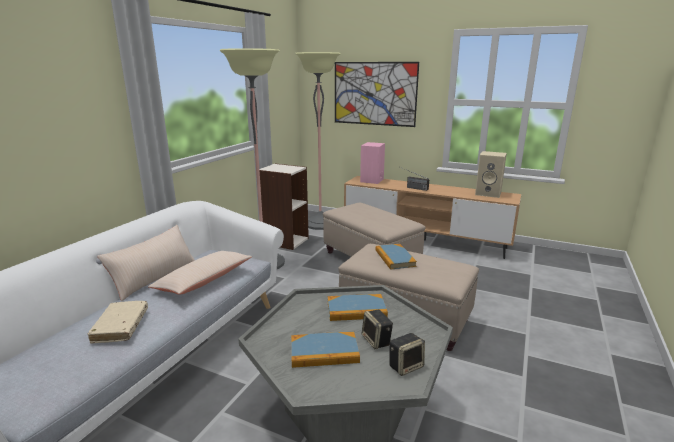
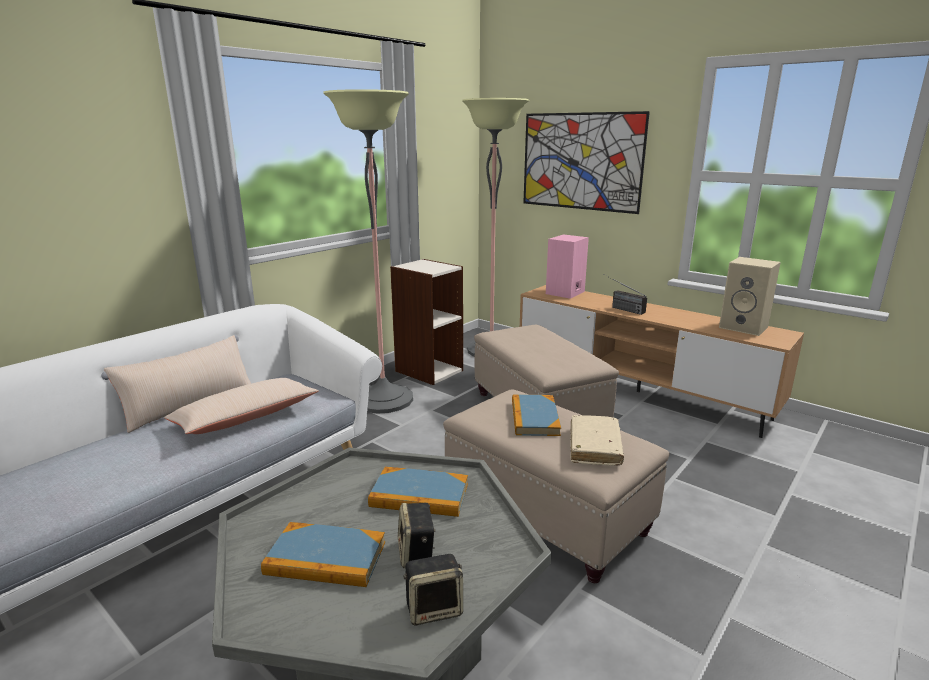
camera: 15 degrees right, 0 degrees up
beige book [87,301,148,344] -> beige book moved to [570,415,624,465]

